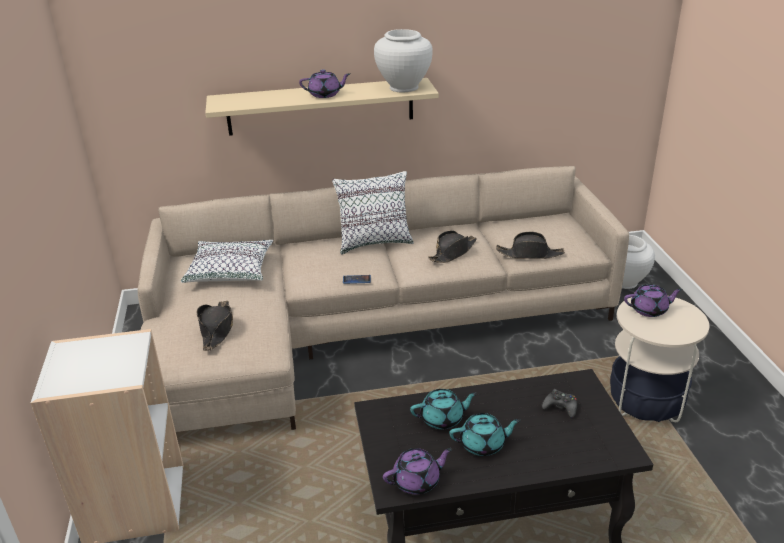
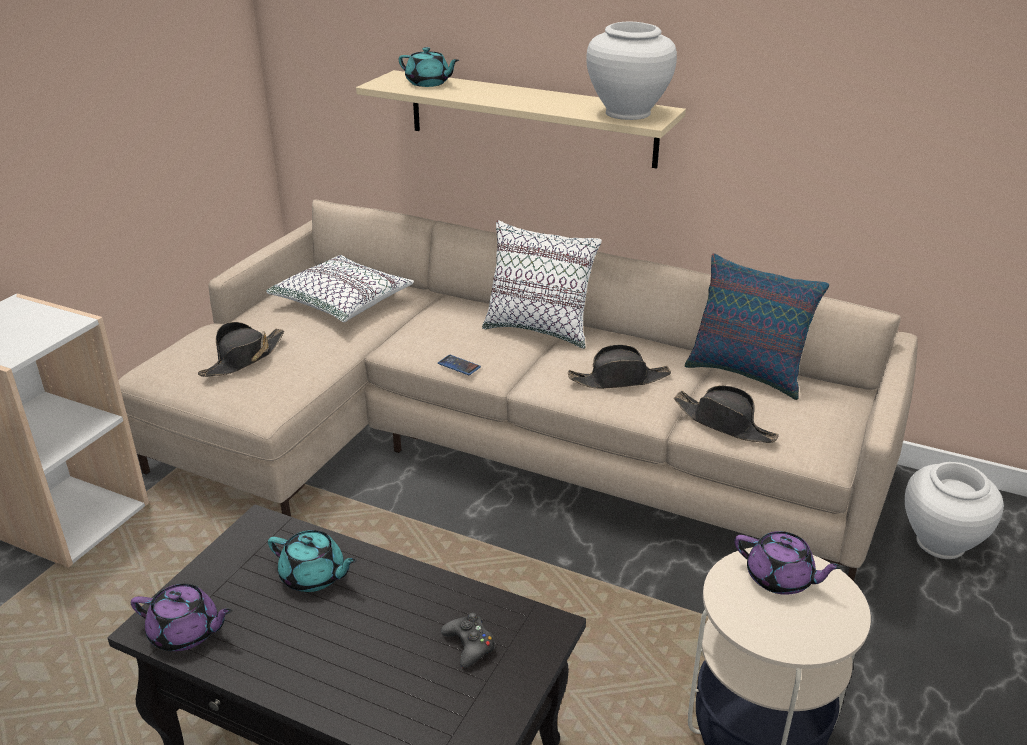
camera: 35 degrees right, 0 degrees up
purple teapot [299,70,350,98] -> none
turquoise teapot [449,413,521,456] -> turquoise teapot moved to [399,47,459,87]
none -> blue pillow [685,253,829,400]

